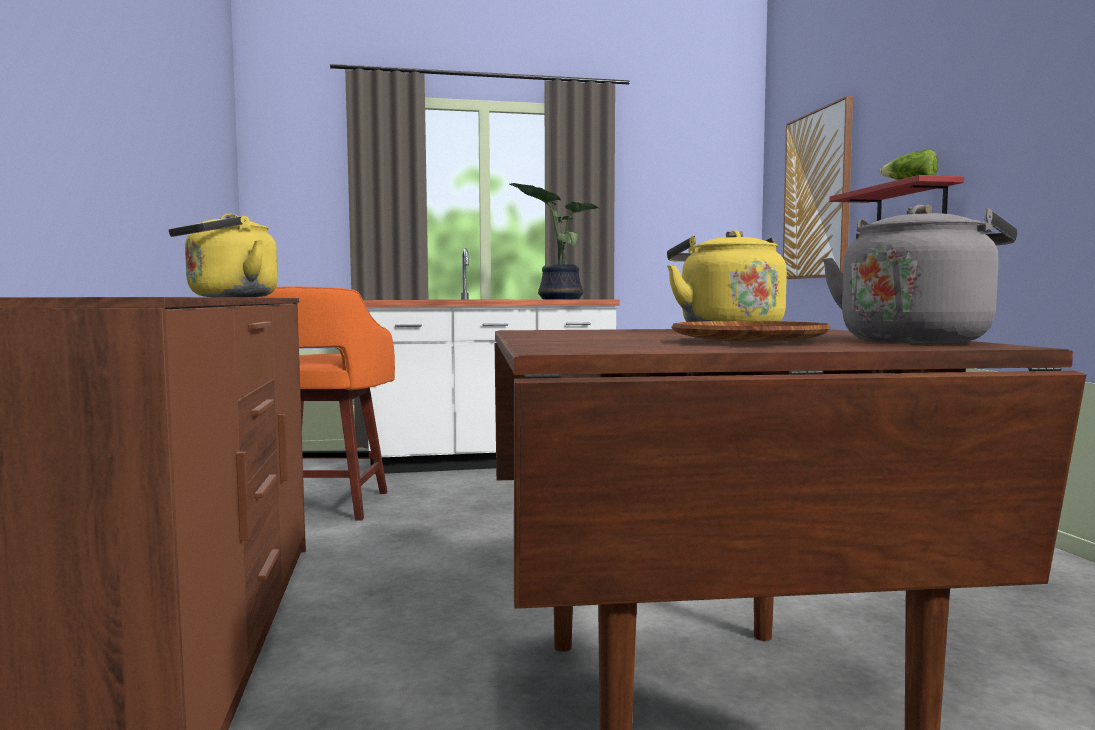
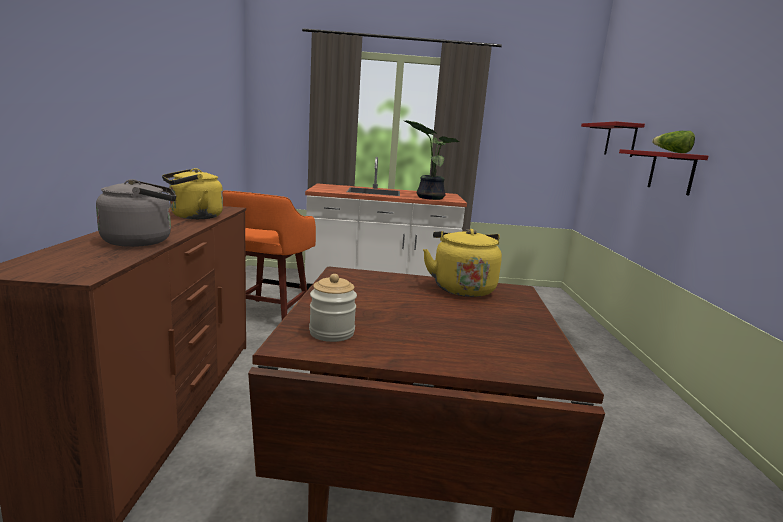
camera: 10 degrees right, 10 degrees up
brown plate [672,321,831,342] -> none
picture [783,96,853,279] -> red shelf [581,121,645,157]
grey kettle [822,205,1017,343] -> grey kettle moved to [96,179,176,247]
none -> jar [309,274,357,342]

